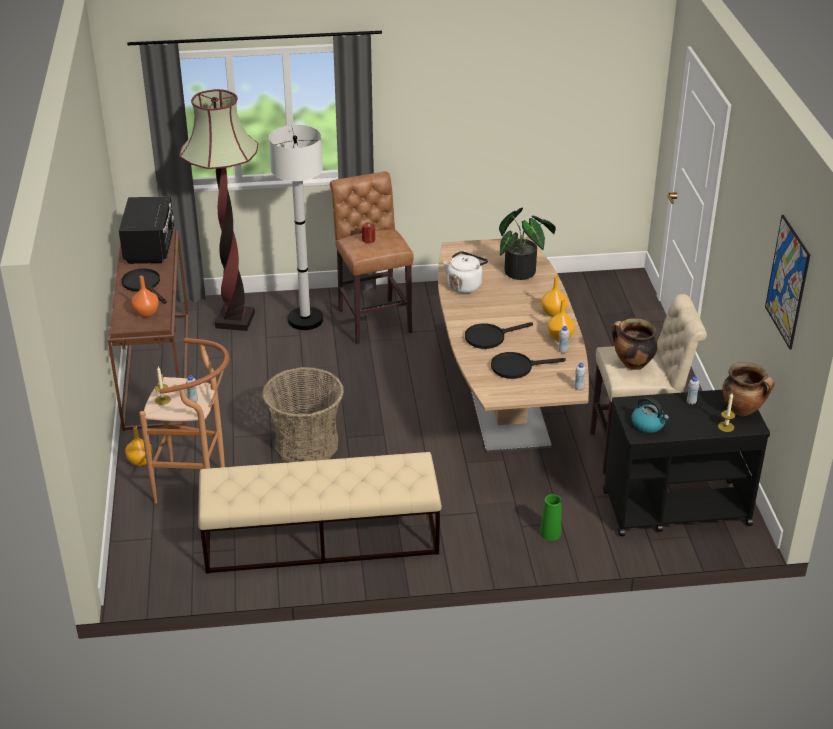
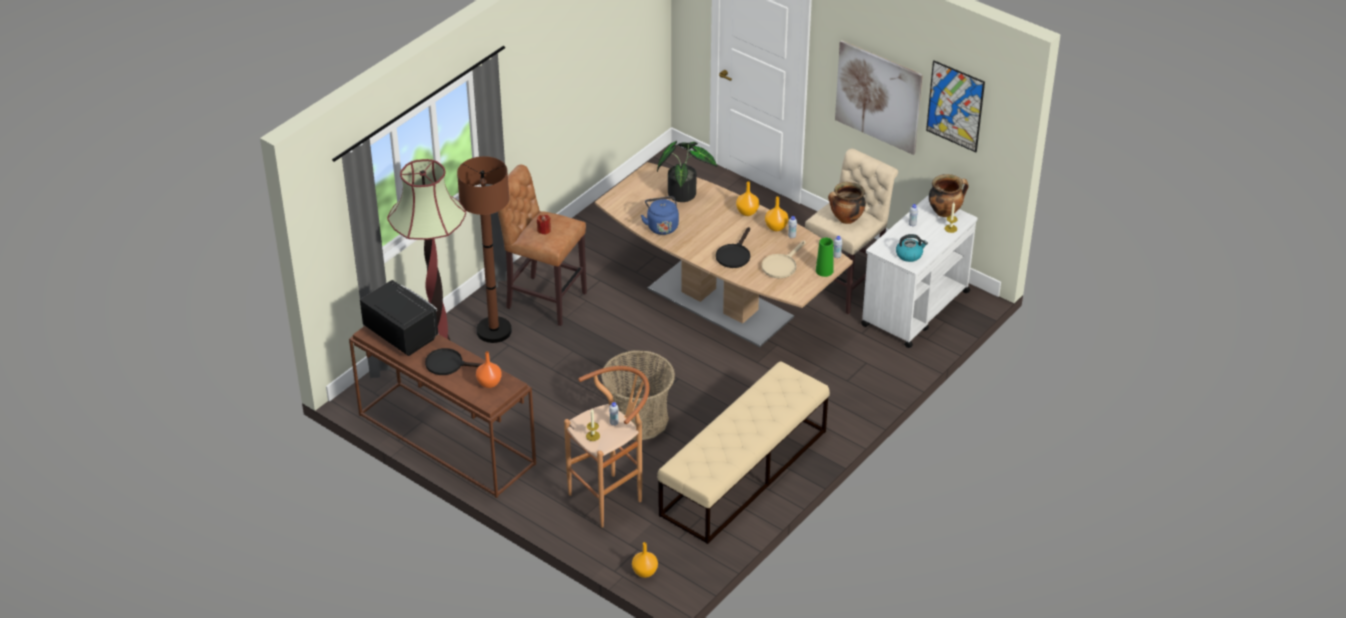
camera: 45 degrees left, 5 degrees up
orange vase [125,426,153,466] -> orange vase moved to [632,542,658,578]
white floor lamp [269,125,323,330] -> brown floor lamp [457,156,512,343]
white kettle [443,251,488,293] -> blue kettle [641,196,679,235]
black frying pan [491,352,566,379] -> beige frying pan [762,240,806,278]
green vase [540,494,562,541] -> green vase moved to [816,238,834,277]
black cart [603,390,770,536] -> white cart [861,195,978,348]
none -> picture [835,40,923,155]

